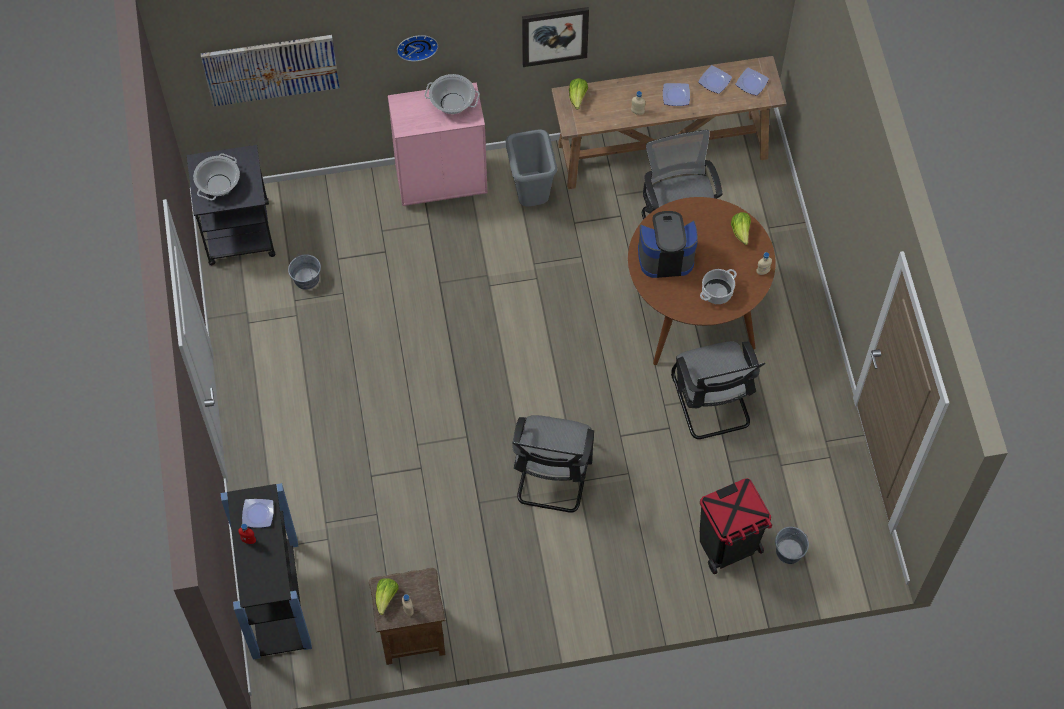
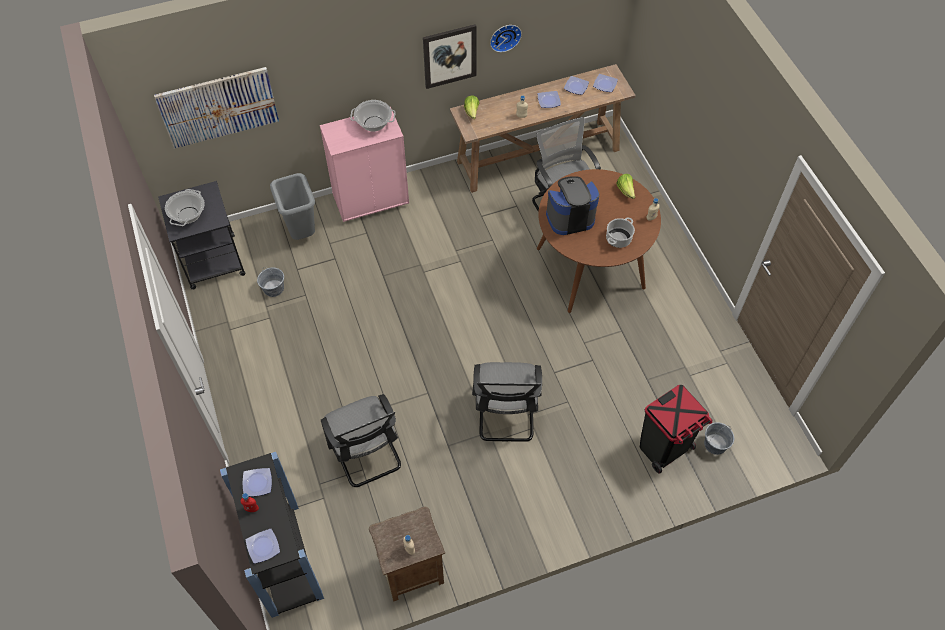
camera: 10 degrees left, 5 degrees down
lettuce [376,578,399,615] -> none
wall clock [397,35,438,61] -> wall clock moved to [490,25,522,52]
grey trash can [505,129,557,207] -> grey trash can moved to [270,173,315,240]
chair [671,341,765,439] -> chair moved to [321,394,401,487]
none -> plate [246,529,280,564]

